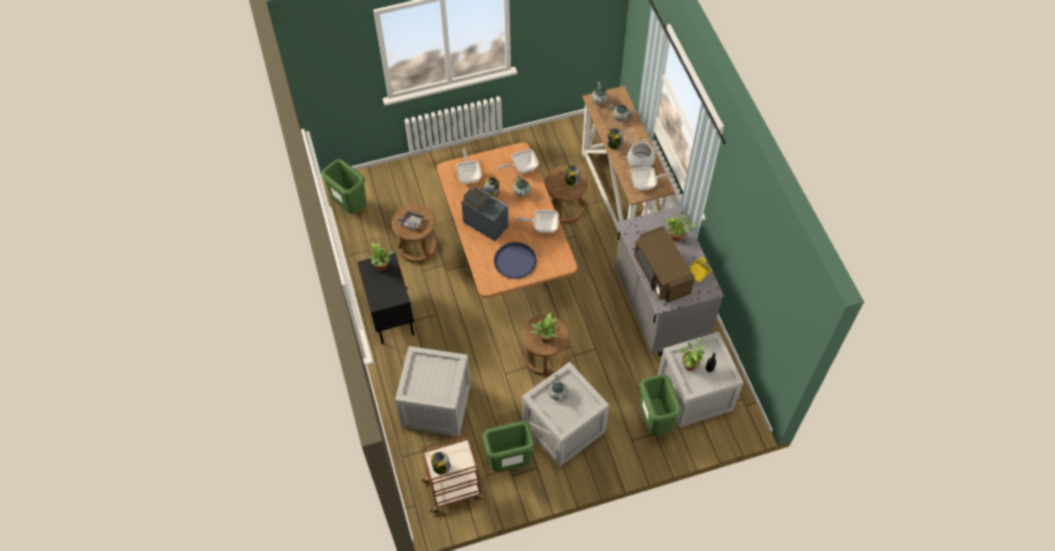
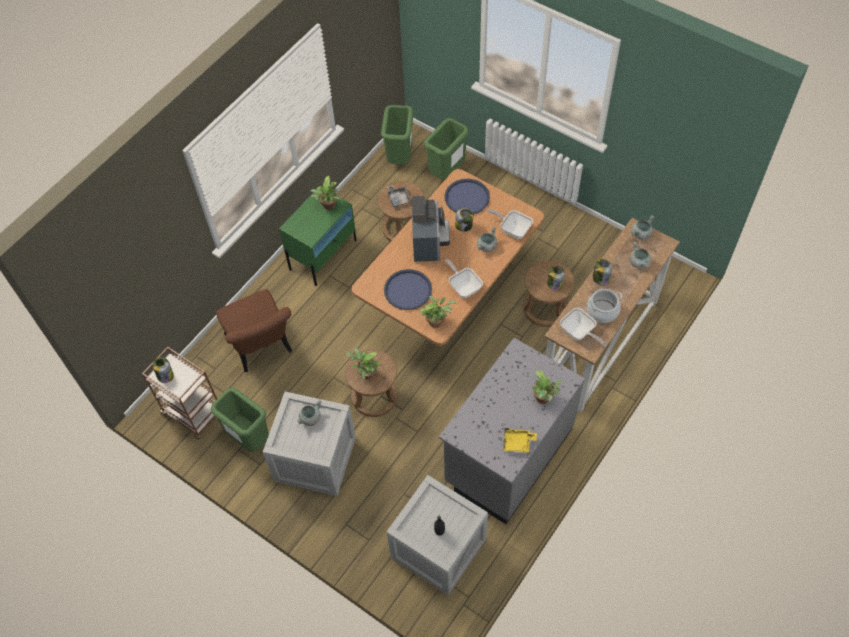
camera: 55 degrees right, 0 degrees up
black nightstand [357,252,414,344] -> green nightstand [279,186,357,286]
crate [395,346,471,436] -> brown chair [216,289,292,372]
frying pan [456,148,482,184] -> blue tray [444,179,490,215]
brown microwave [634,226,695,303] -> none
green trash can [640,374,682,435] -> green trash can moved to [424,118,469,179]
potted plant [677,338,707,371] -> potted plant moved to [420,296,456,328]

